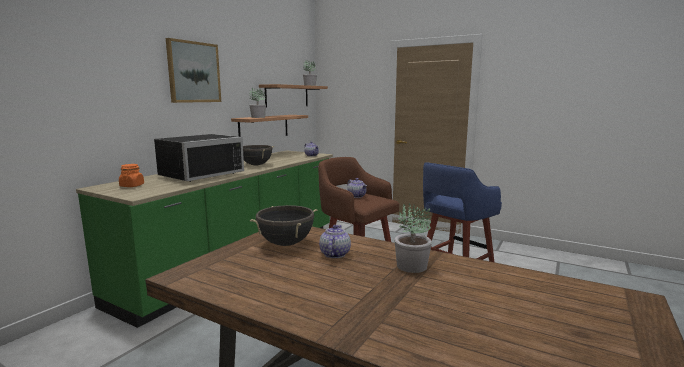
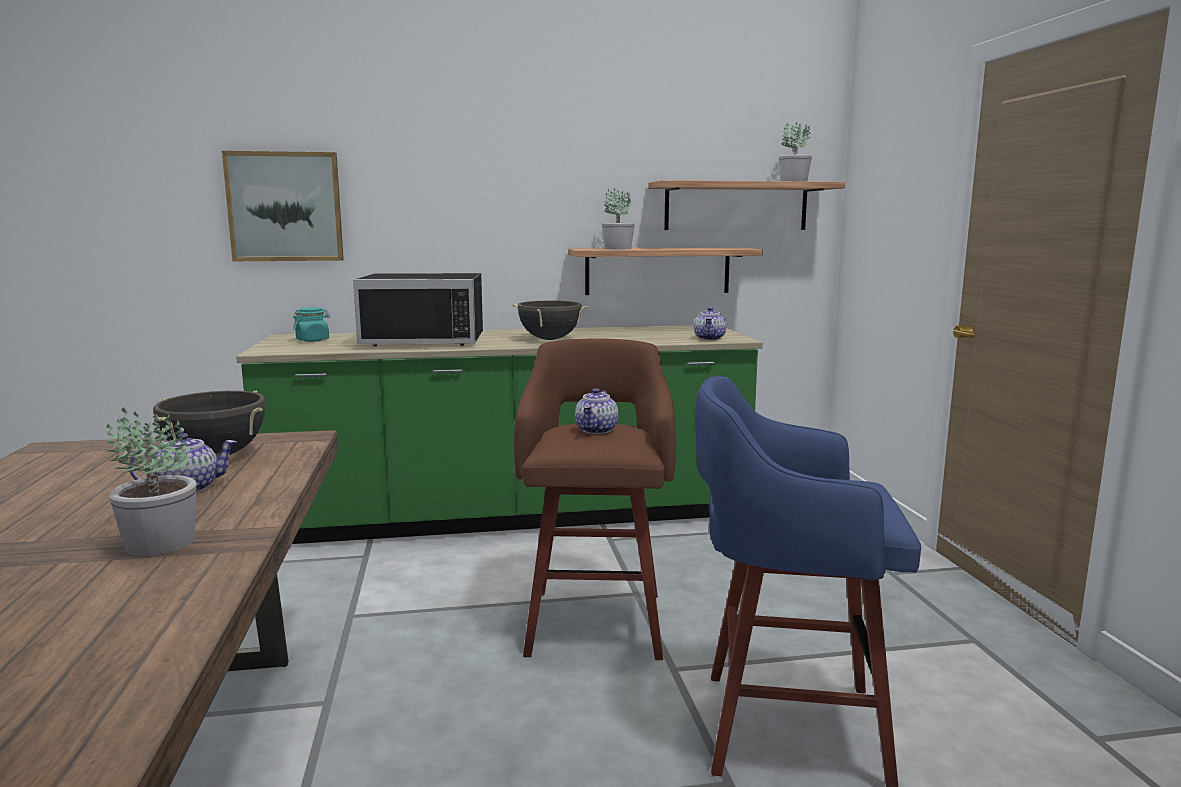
camera: 50 degrees right, 0 degrees up
orange jar [119,164,144,187] -> turquoise jar [293,307,330,342]
picture [166,38,221,103] -> picture moved to [222,151,344,261]

